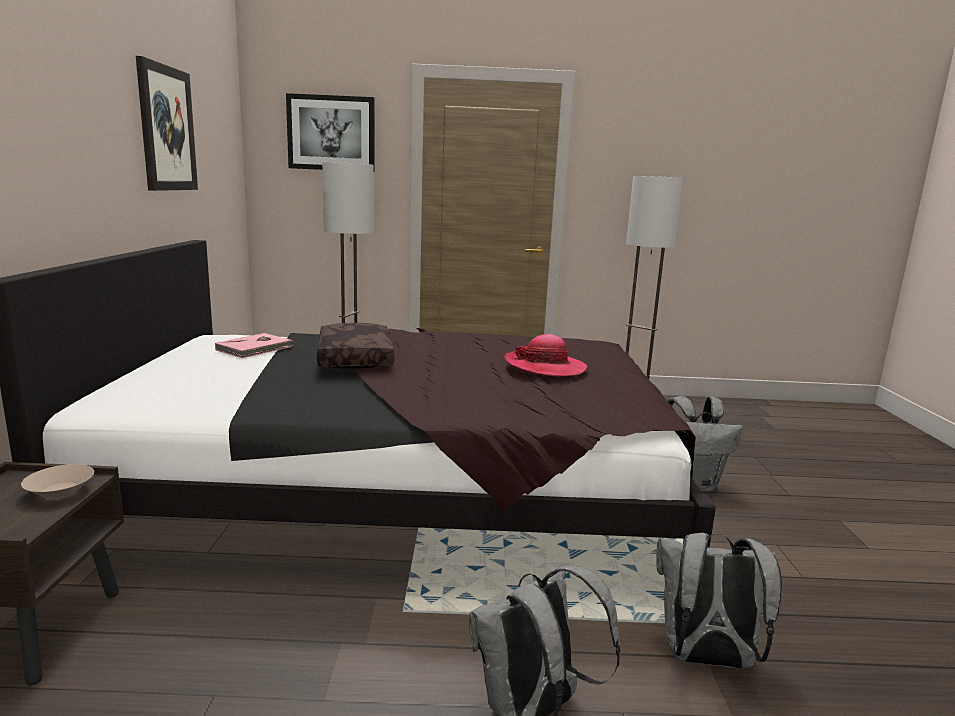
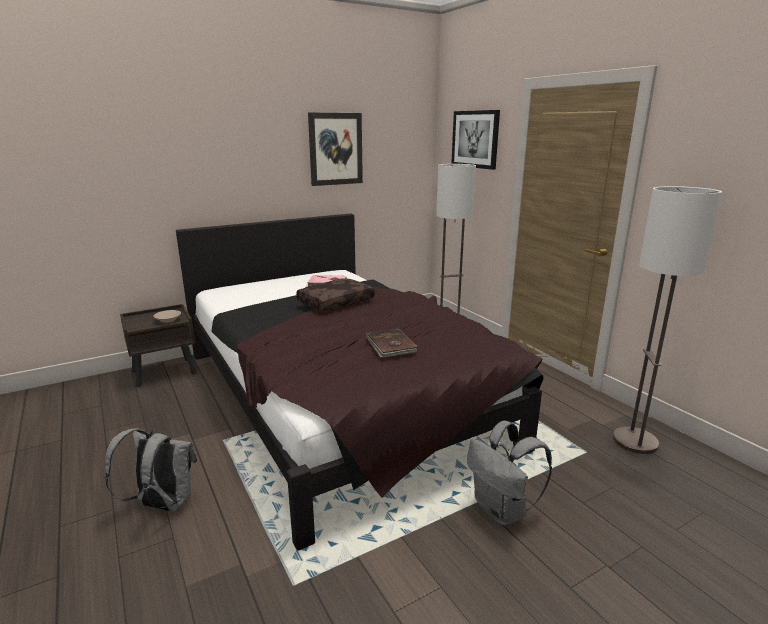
camera: 60 degrees right, 5 degrees up
hat [504,334,588,377] -> brown book [366,328,419,358]
grey backpack [656,533,782,669] -> none

